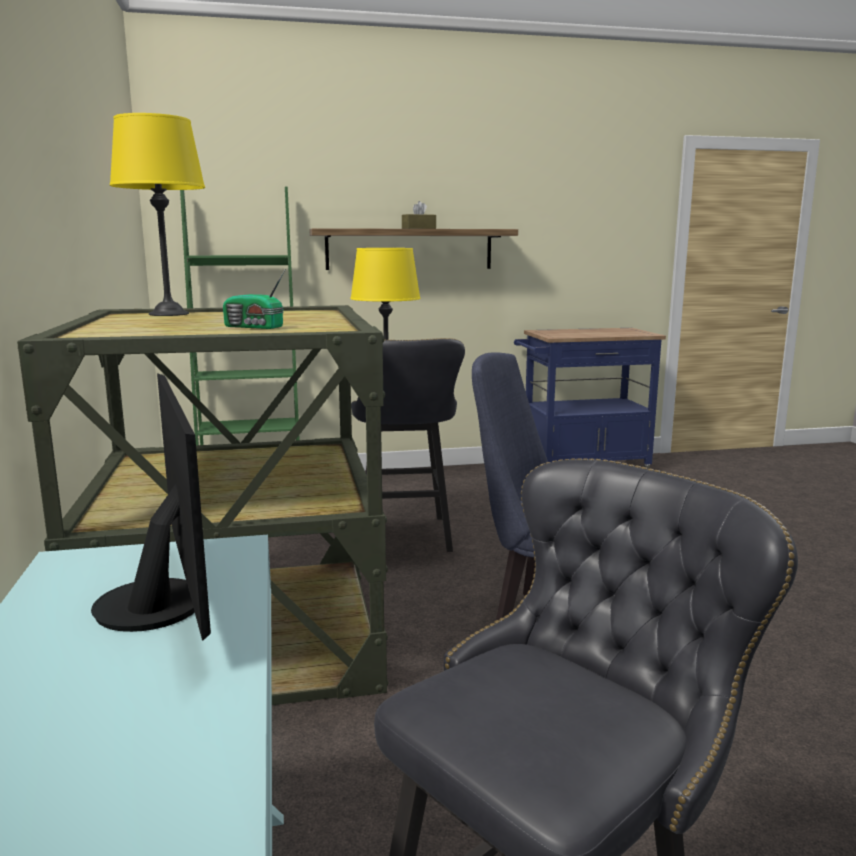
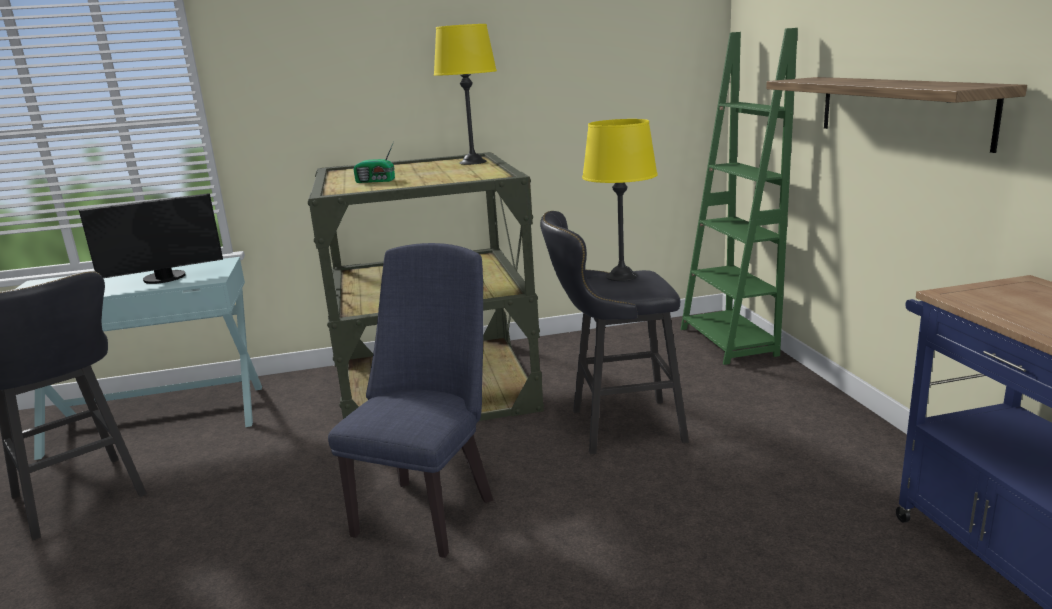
camera: 90 degrees right, 5 degrees up
radio [223,270,285,329] -> radio turned 105 degrees counterclockwise [353,142,395,183]
brown tissue box [402,201,436,229] -> none

